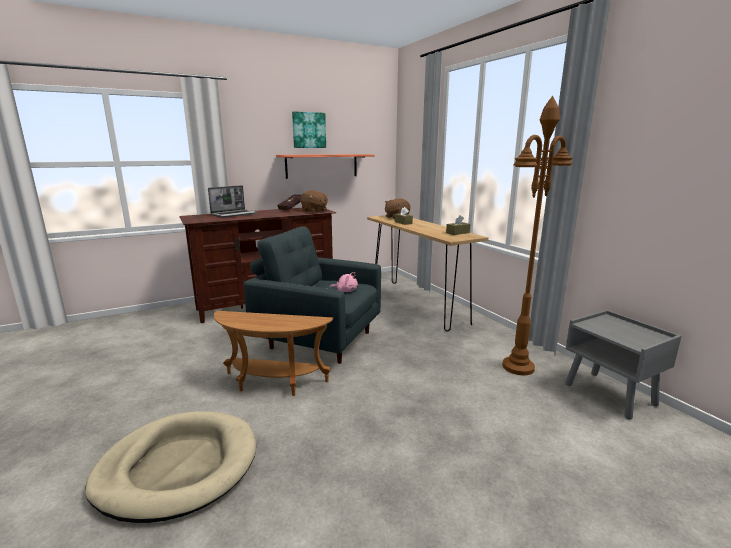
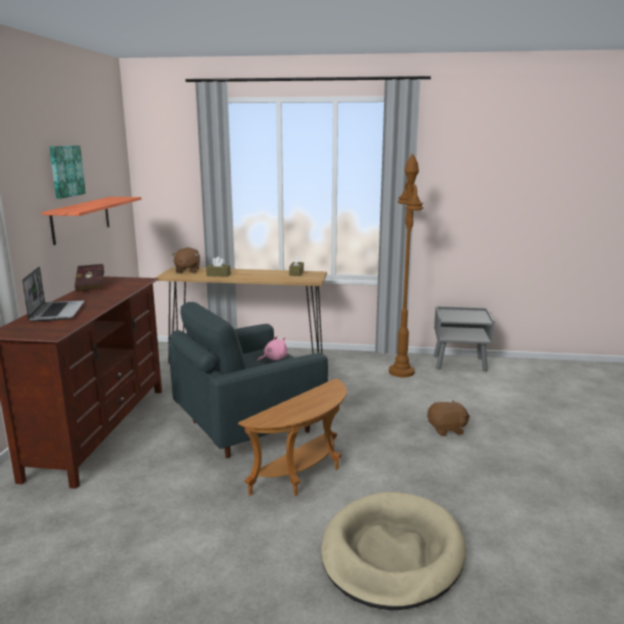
camera: 55 degrees left, 0 degrees up
brown plush toy [301,190,328,213] -> brown plush toy moved to [427,400,470,436]

